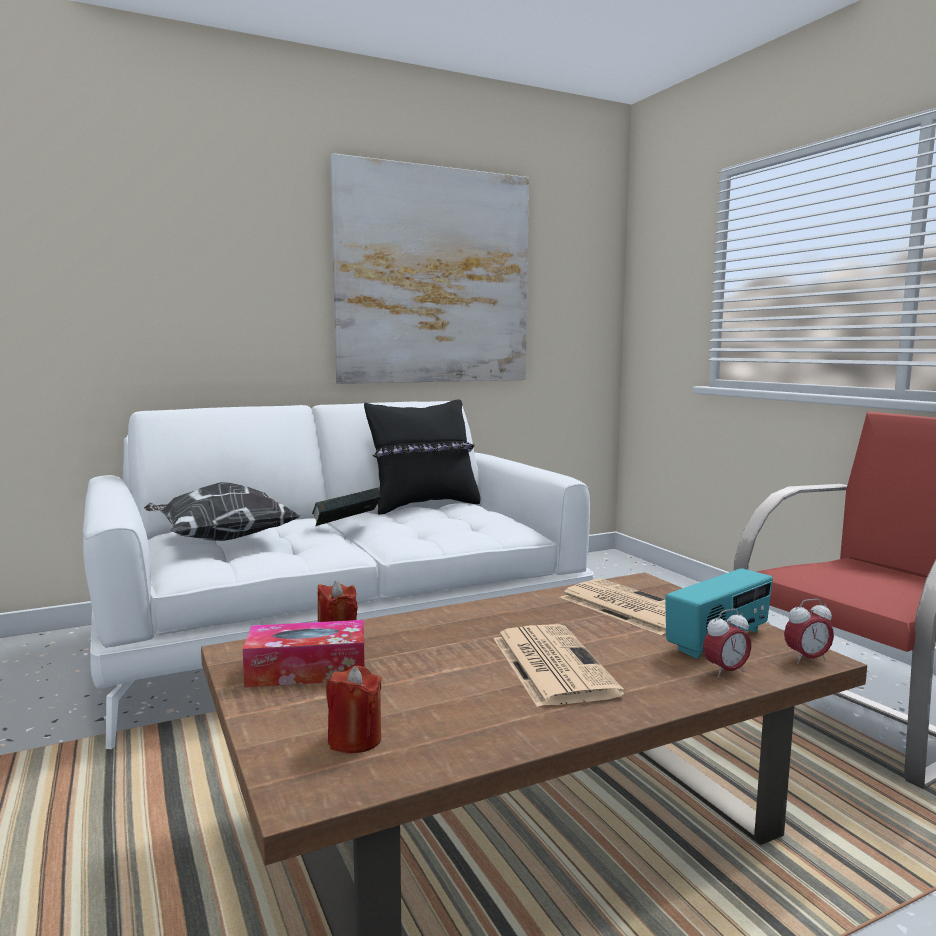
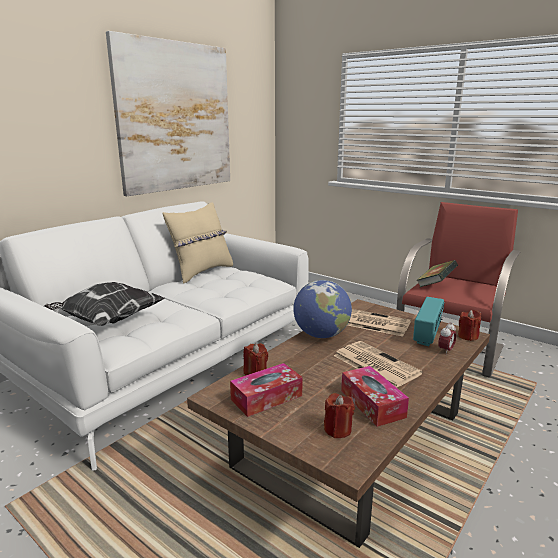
camera: 25 degrees left, 10 degrees up
book [312,487,381,526] -> book moved to [417,260,458,287]
black pillow [364,399,480,515] -> beige pillow [163,203,233,284]
alarm clock [784,599,834,664] -> red candle [458,310,481,341]
none -> globe [293,280,352,338]
none -> tissue box [341,366,409,427]

